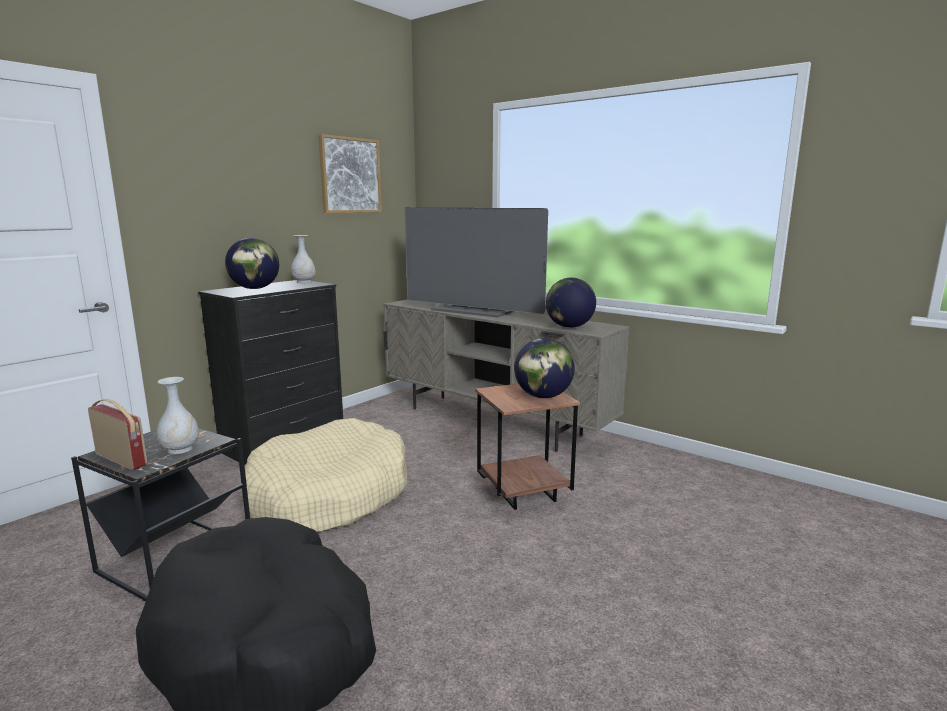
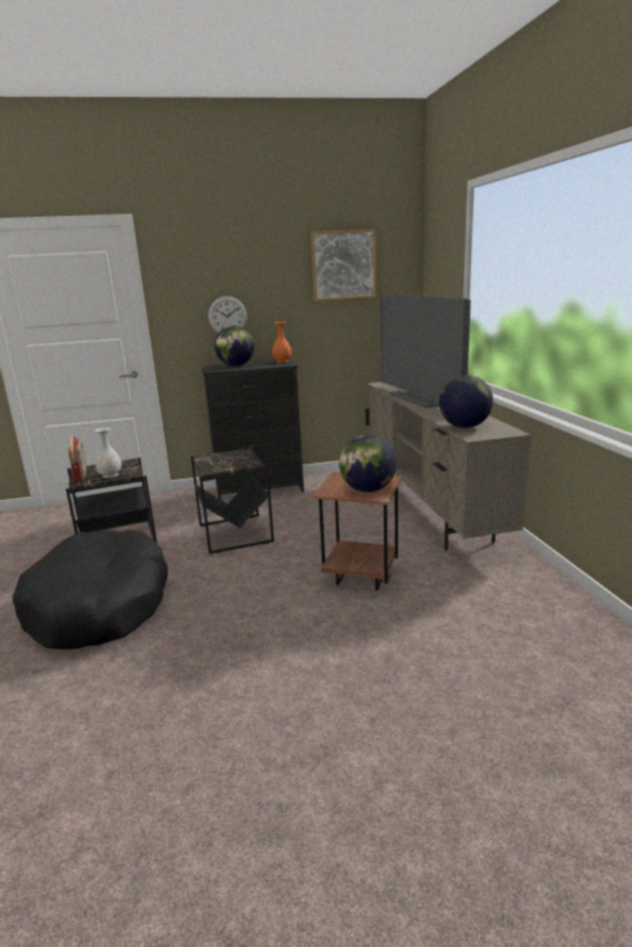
camera: 40 degrees right, 5 degrees up
beige dog bed [242,418,407,532] -> black side table [191,447,274,554]
white vase [291,235,316,283] -> orange vase [272,322,292,363]
none -> wall clock [208,296,247,333]

